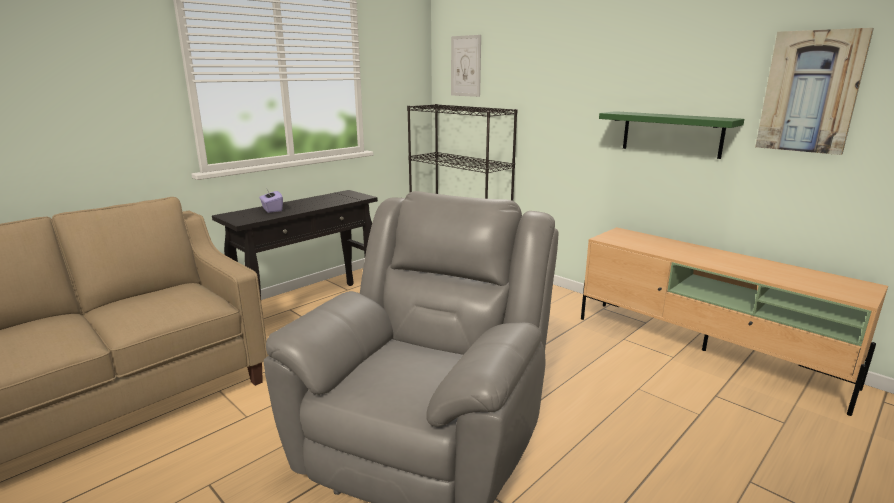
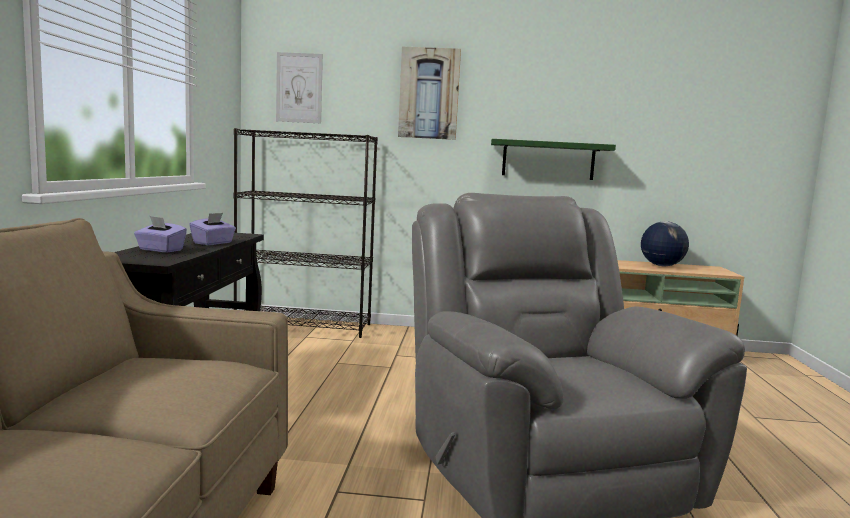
camera: 40 degrees left, 10 degrees down
picture [755,28,874,155] -> picture moved to [398,46,461,140]
none -> purple tissue box [189,213,236,245]
none -> globe [641,221,689,266]

